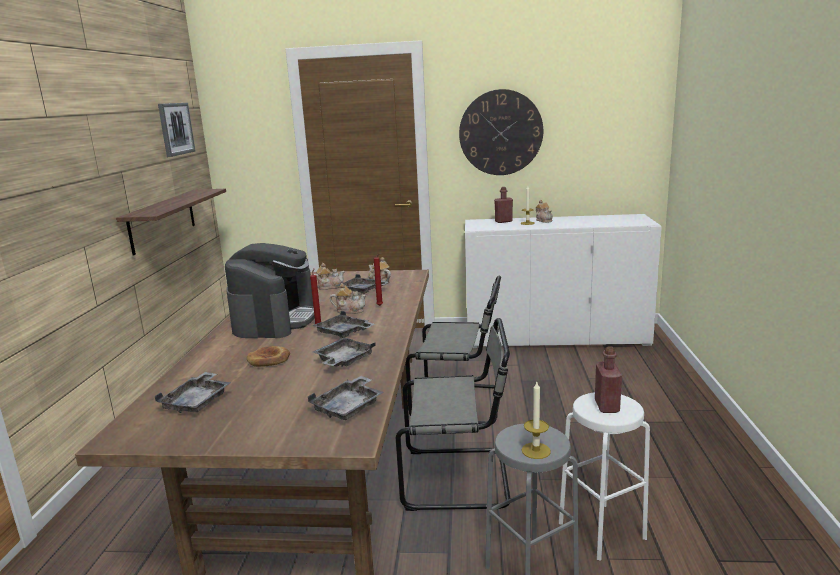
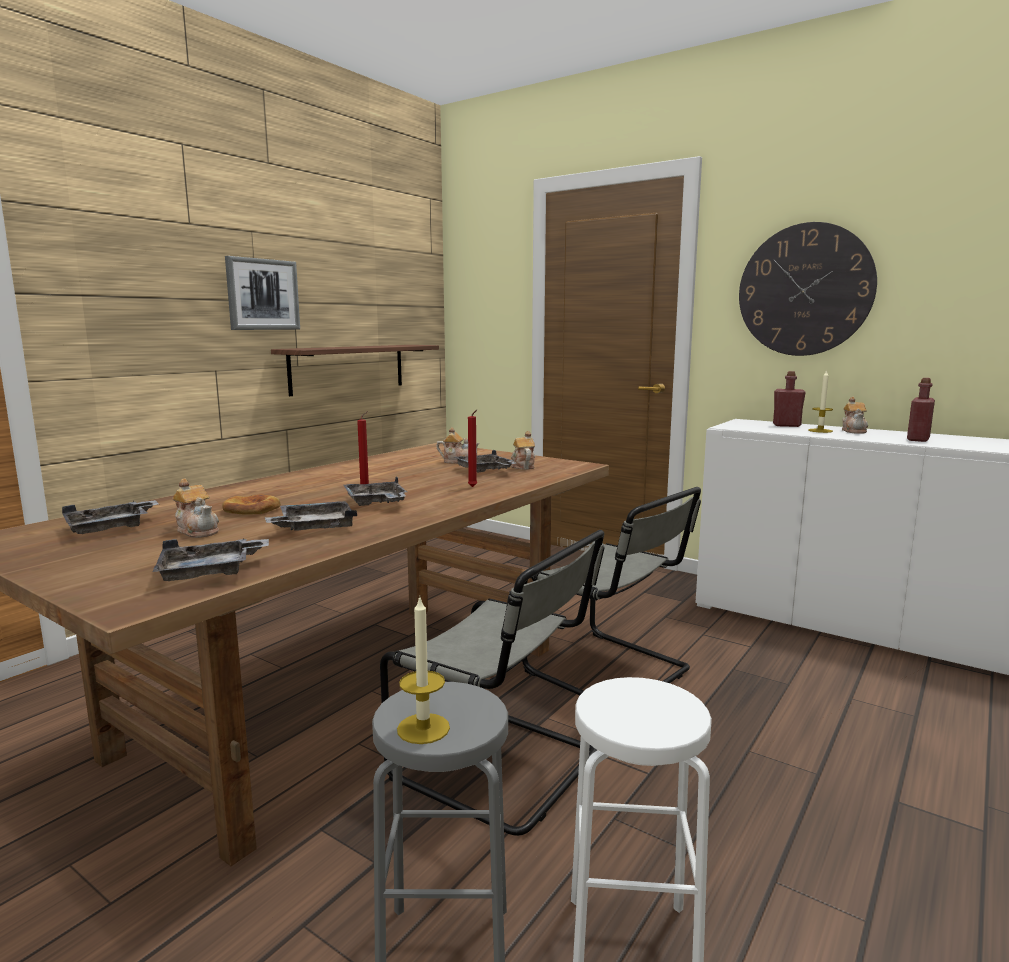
camera: 30 degrees right, 5 degrees down
picture [158,103,196,157] -> picture moved to [225,256,300,330]
coffee machine [225,243,315,338] -> none
teapot [330,283,366,314] -> teapot moved to [172,478,219,538]
red bottle [595,347,622,413] -> red bottle moved to [907,378,935,442]

